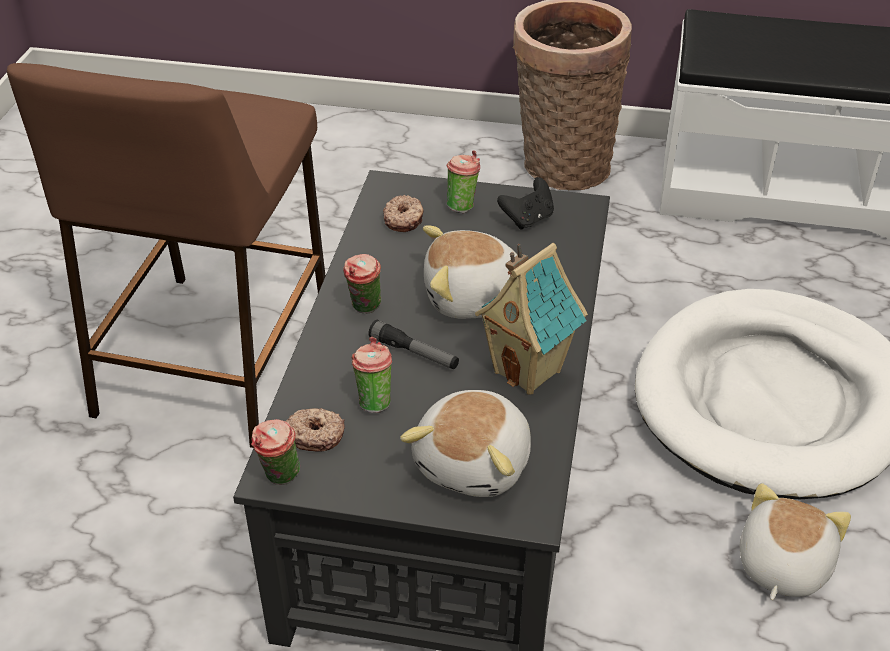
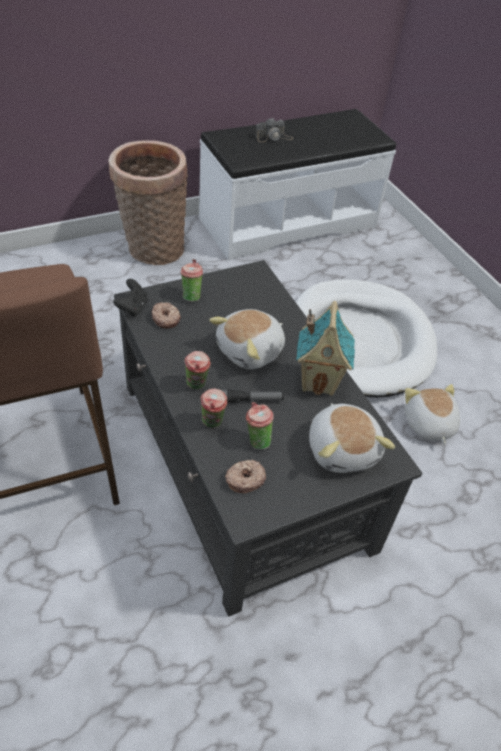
camera: 40 degrees left, 5 degrees up
cup [251,419,300,485] -> cup moved to [201,388,228,428]
black game controller [497,177,554,230] -> black game controller moved to [113,279,148,317]
none -> camera [255,118,293,142]

